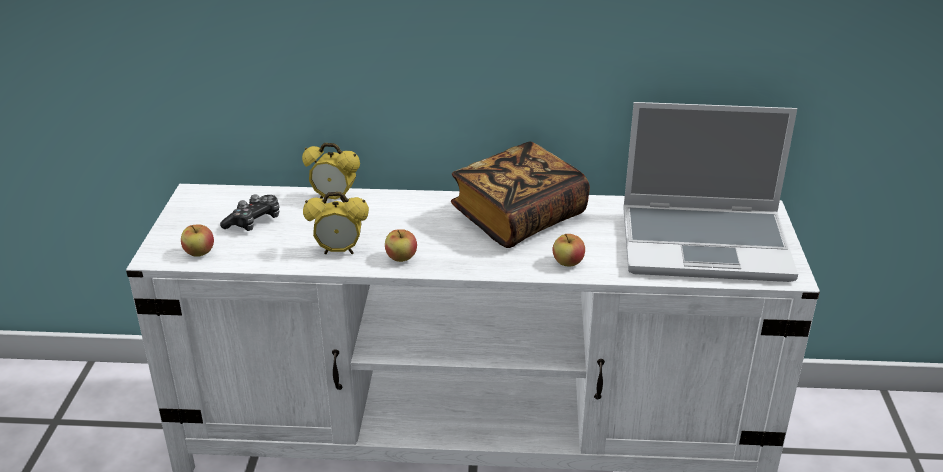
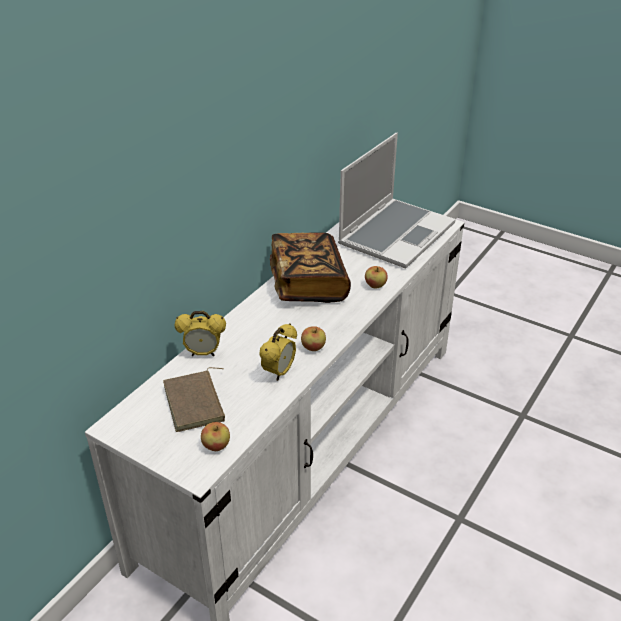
camera: 60 degrees left, 5 degrees up
game controller [220,194,280,231] -> brown book [163,367,225,432]
alarm clock [302,143,360,203] -> alarm clock turned 45 degrees clockwise [175,311,226,356]

